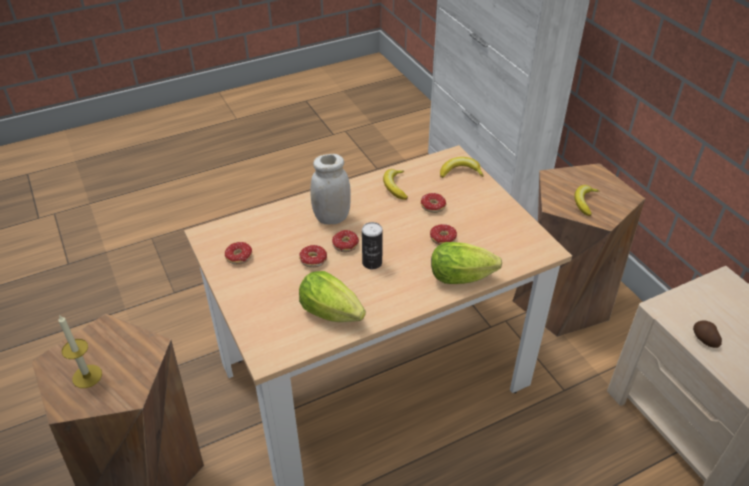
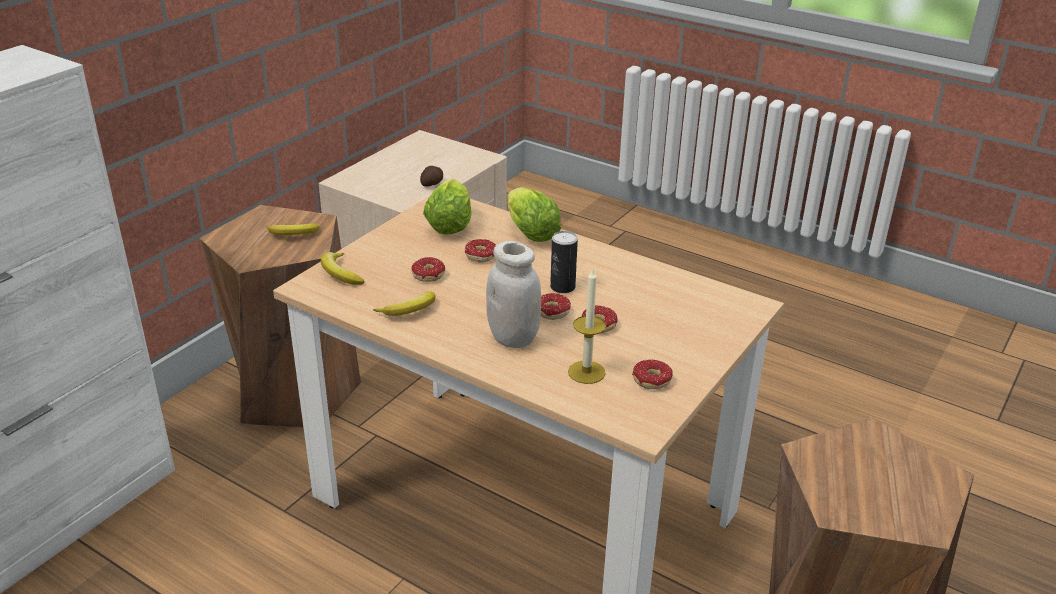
camera: 120 degrees left, 10 degrees down
candle [58,314,102,388] -> candle moved to [568,269,606,384]
lettuce [299,271,366,322] -> lettuce moved to [423,179,472,235]

